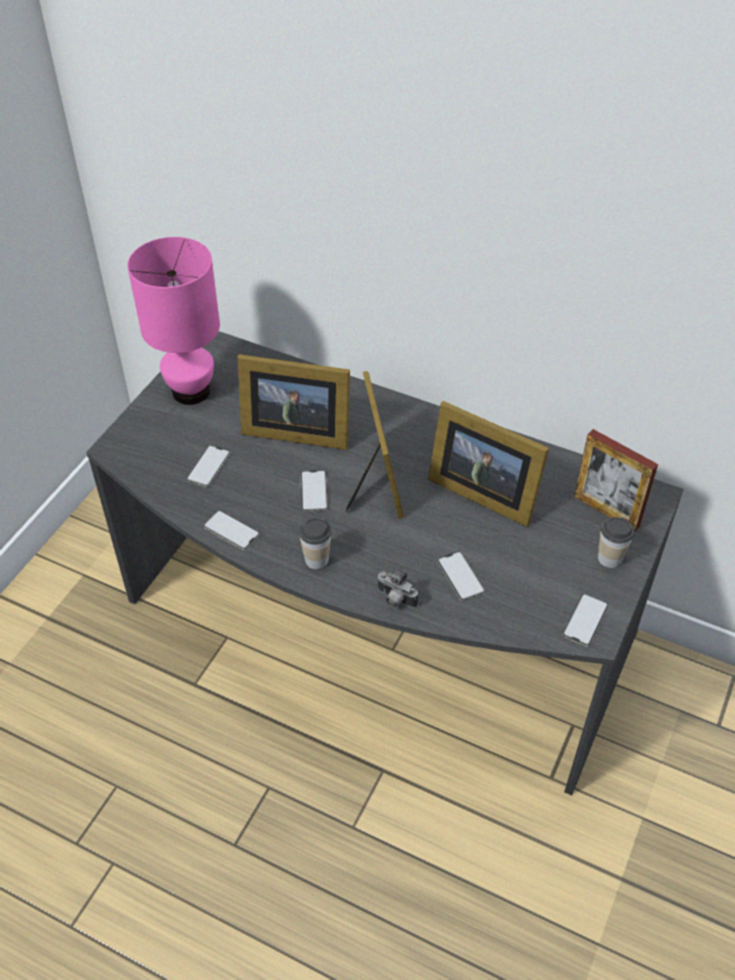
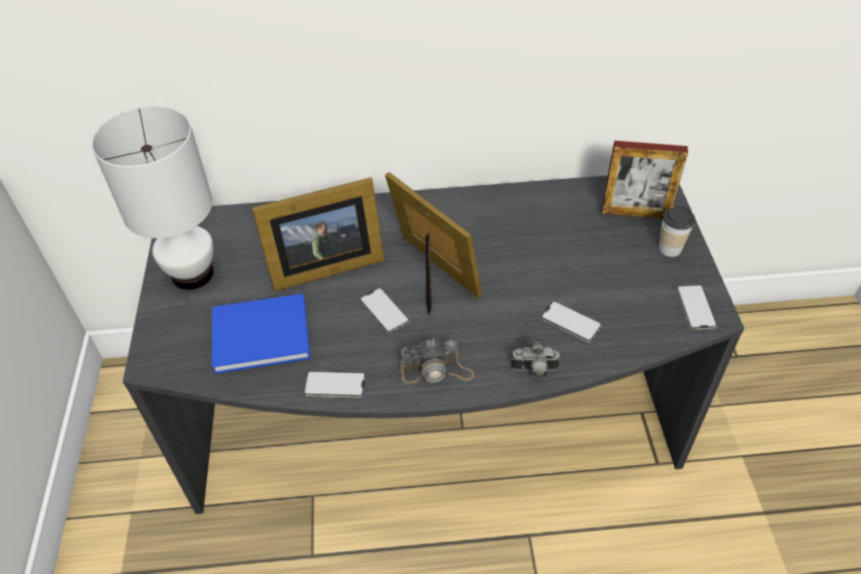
camera: 30 degrees left, 0 degrees up
pink table lamp [127,237,220,405] -> white table lamp [92,106,214,290]
phone [186,445,231,487] -> blue book [212,294,310,374]
cup [299,518,332,569] -> camera [401,339,474,383]
picture frame [428,401,549,527] -> none

